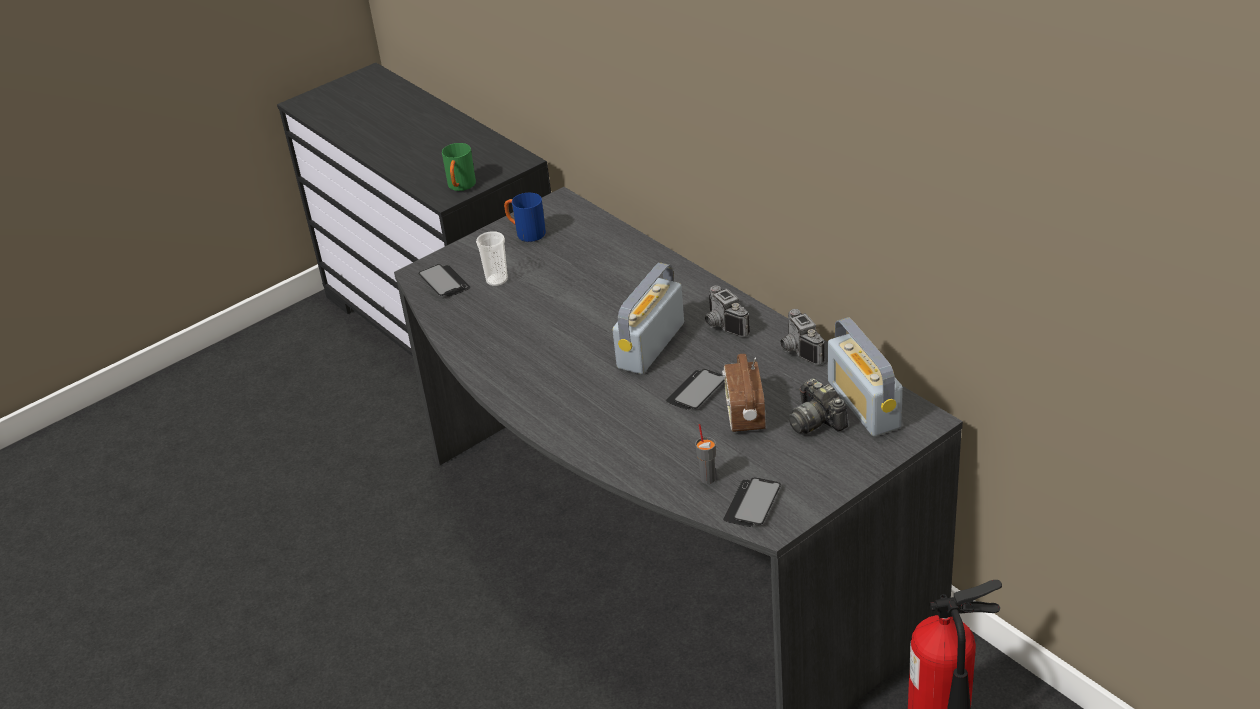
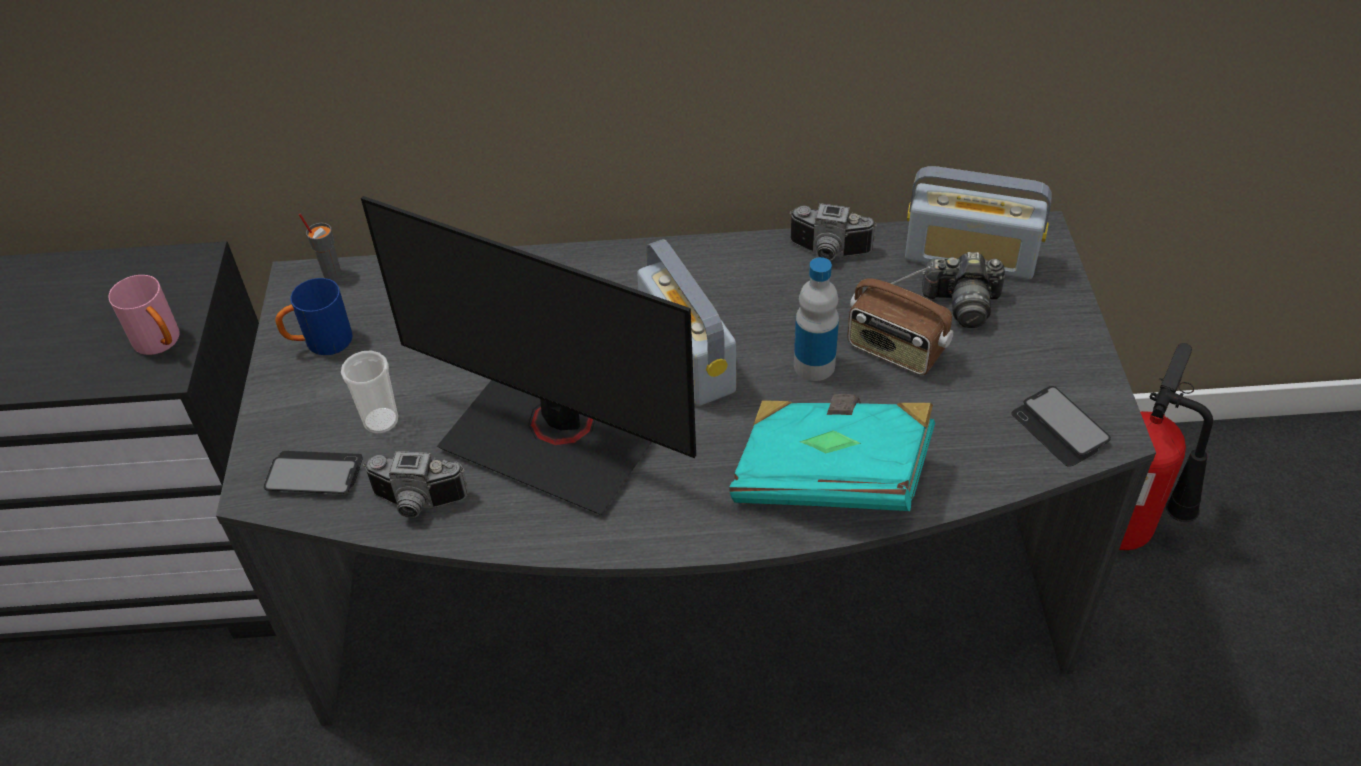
camera: 55 degrees left, 10 degrees up
green mug [442,143,476,191] -> pink mug [108,275,180,355]
phone [666,369,724,410] -> bottle [794,257,839,381]
grey cup [695,424,716,484] -> grey cup moved to [299,214,341,280]
camera [705,285,750,337] -> camera moved to [363,451,469,518]
none -> monitor [361,196,696,515]
none -> turquoise book [730,394,935,511]

